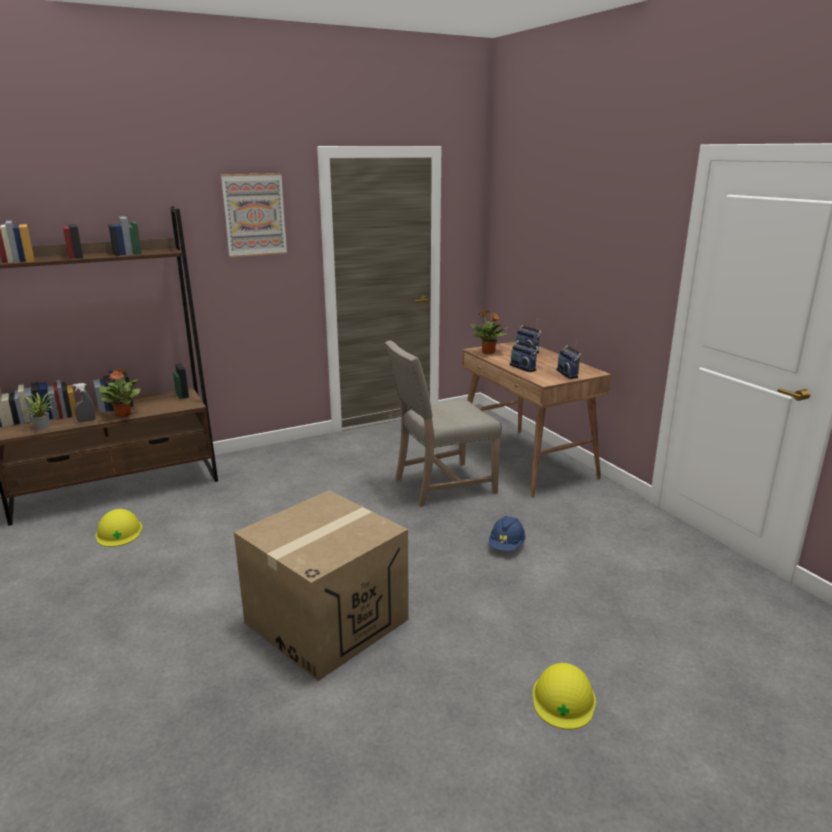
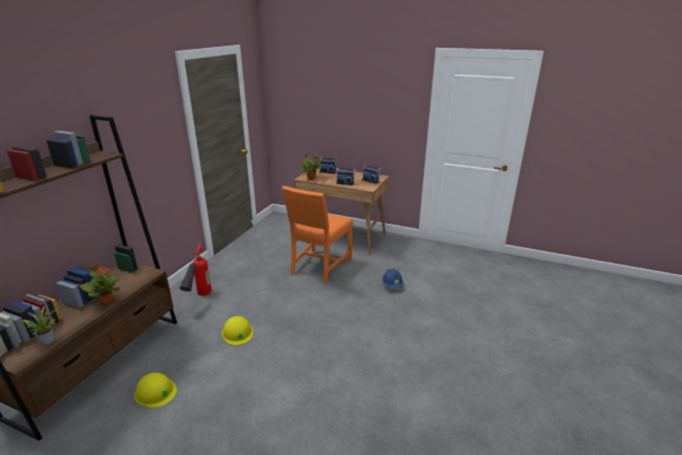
camera: 40 degrees left, 5 degrees up
grey spray bottle [72,383,95,423] -> none
picture [221,173,287,257] -> none
cardboard box [234,490,409,681] -> none
beige chair [385,340,502,507] -> orange chair [282,186,353,284]
yellow hard hat [533,663,596,730] -> yellow hard hat moved to [222,316,253,345]
none -> fire extinguisher [180,242,211,296]

